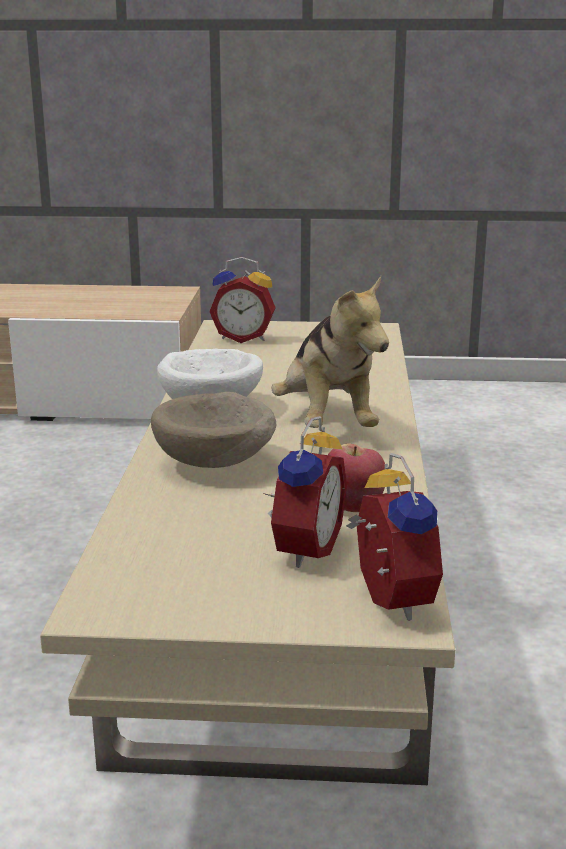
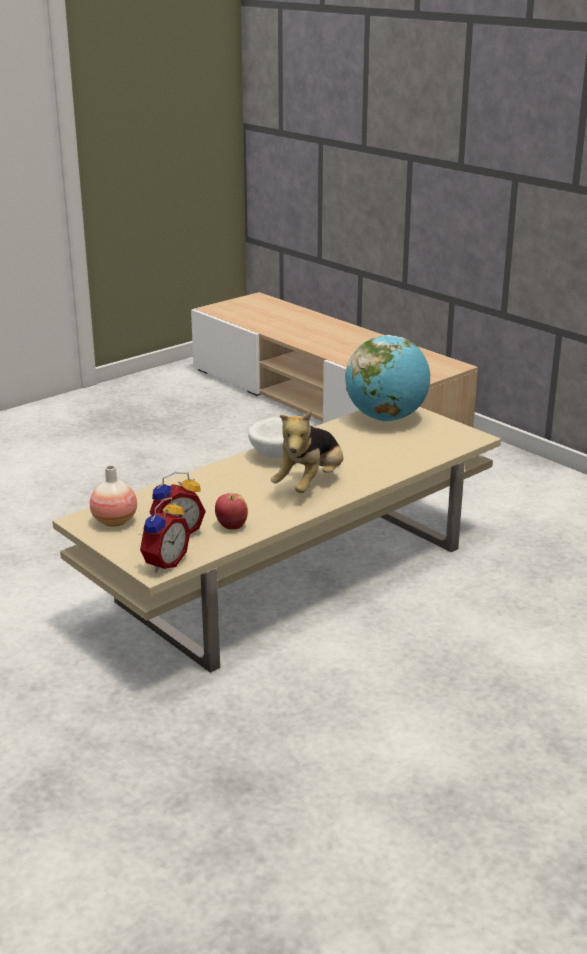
camera: 45 degrees right, 5 degrees up
beige bowl [151,392,277,468] -> none
alarm clock [209,257,276,343] -> globe [345,335,430,421]
none -> vase [90,465,137,527]

